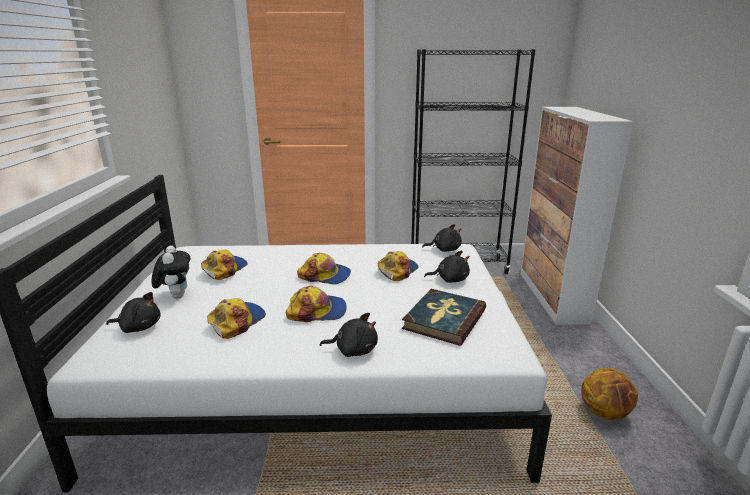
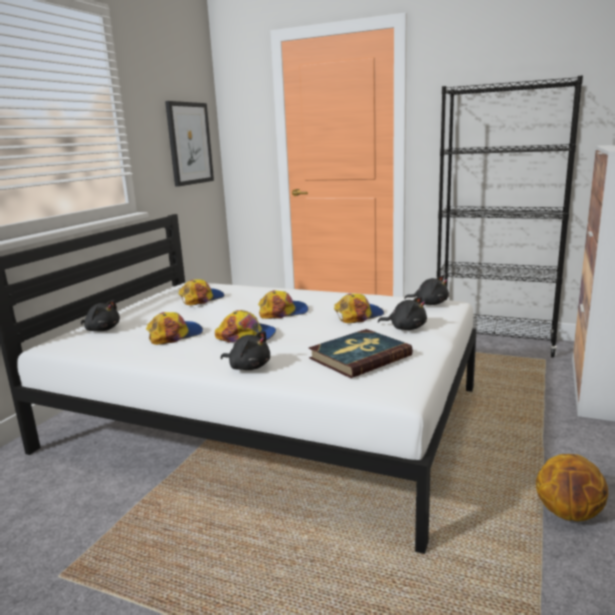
camera: 25 degrees right, 5 degrees down
plush toy [152,245,190,299] -> none
cap [297,253,351,284] -> cap turned 60 degrees counterclockwise [258,290,308,319]
none -> picture [165,101,214,187]

